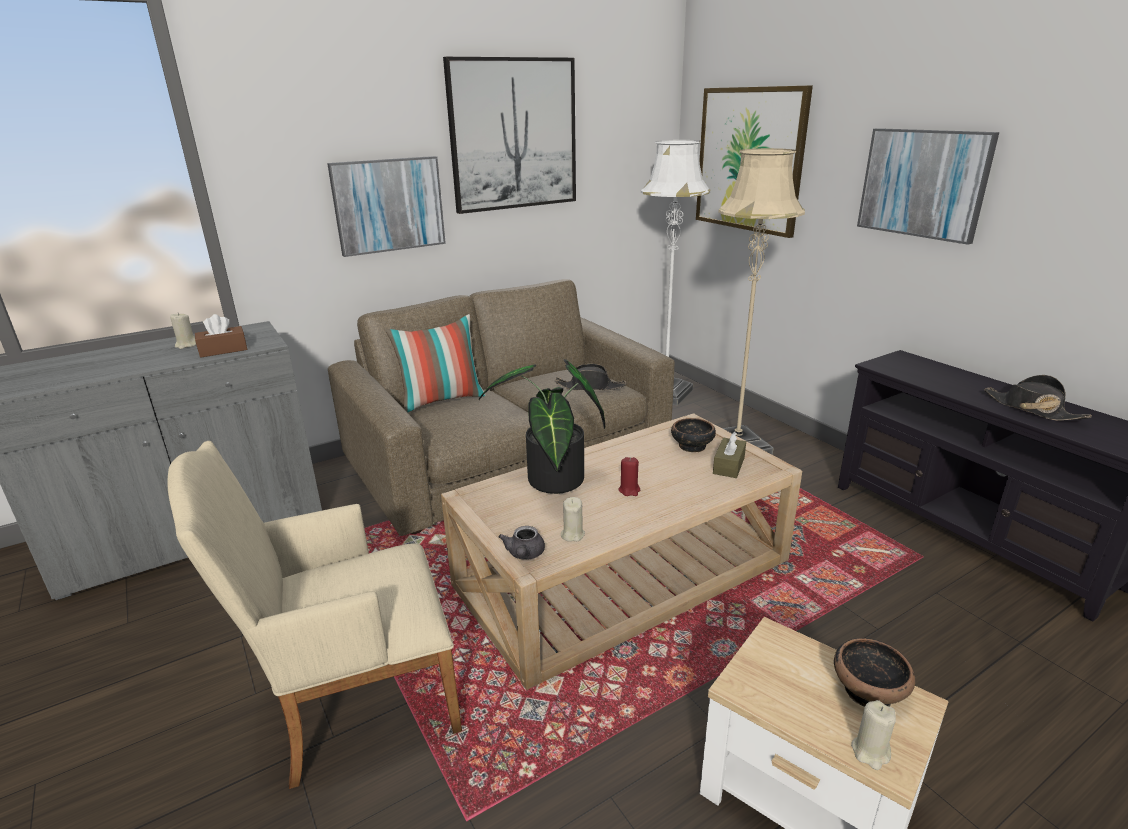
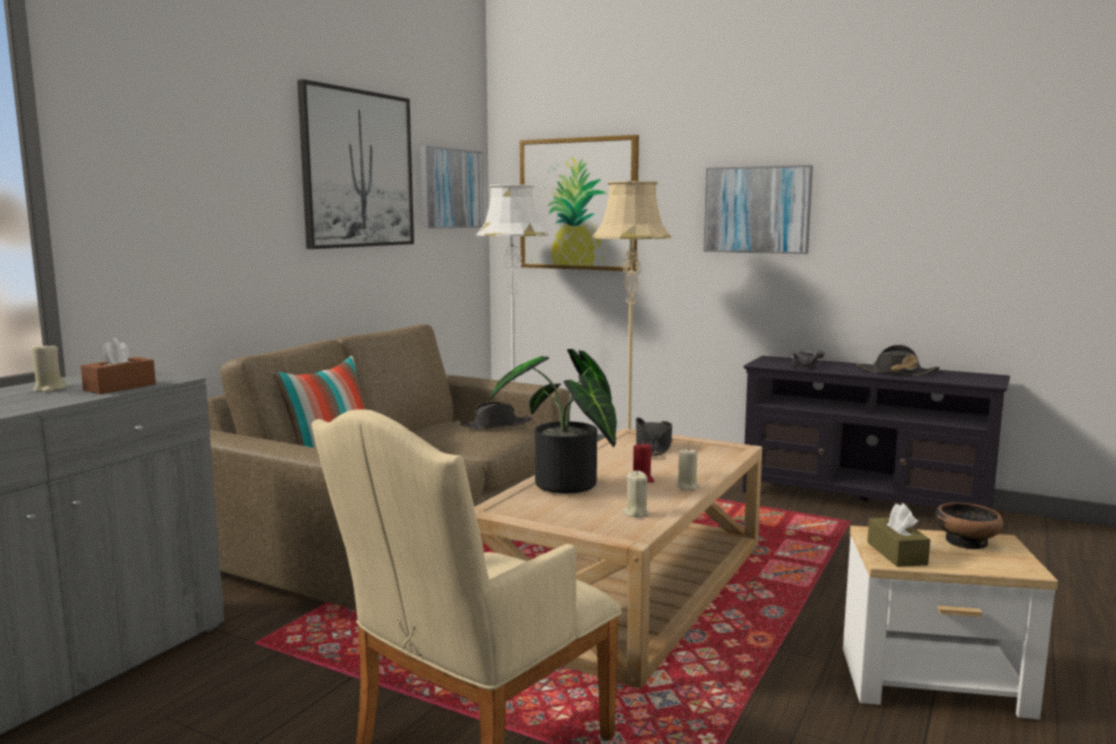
camera: 30 degrees left, 15 degrees down
picture [327,156,446,257] -> picture moved to [420,146,483,229]
grey teapot [499,526,545,560] -> grey teapot moved to [792,350,824,368]
bowl [671,418,716,452] -> black hat [636,417,673,456]
brown tissue box [713,432,746,478] -> brown tissue box moved to [867,503,930,567]
beige candle [851,700,896,770] -> beige candle moved to [676,447,699,491]

